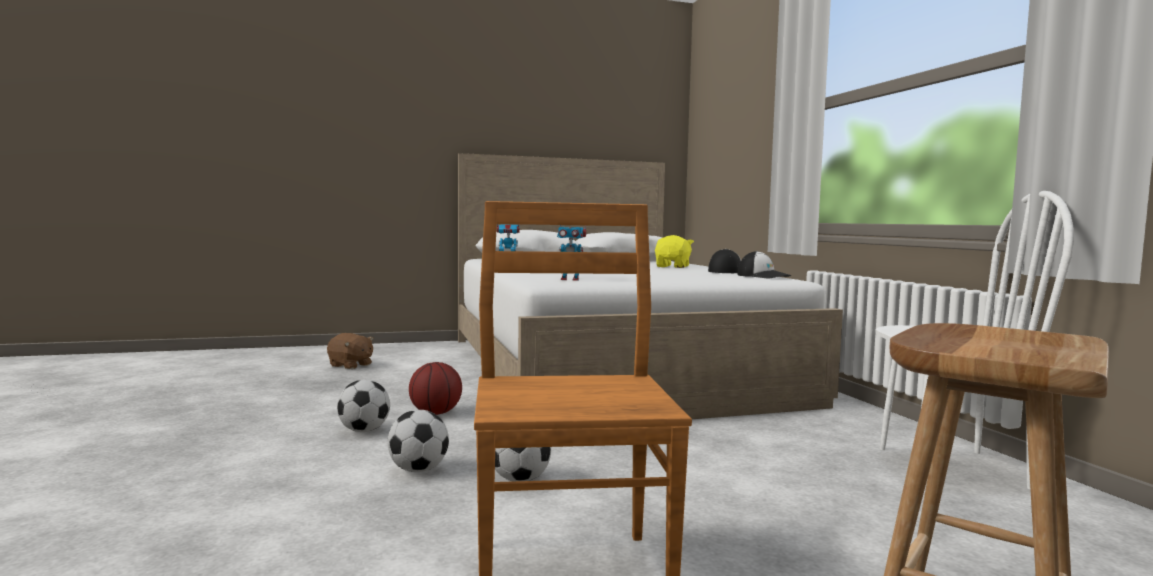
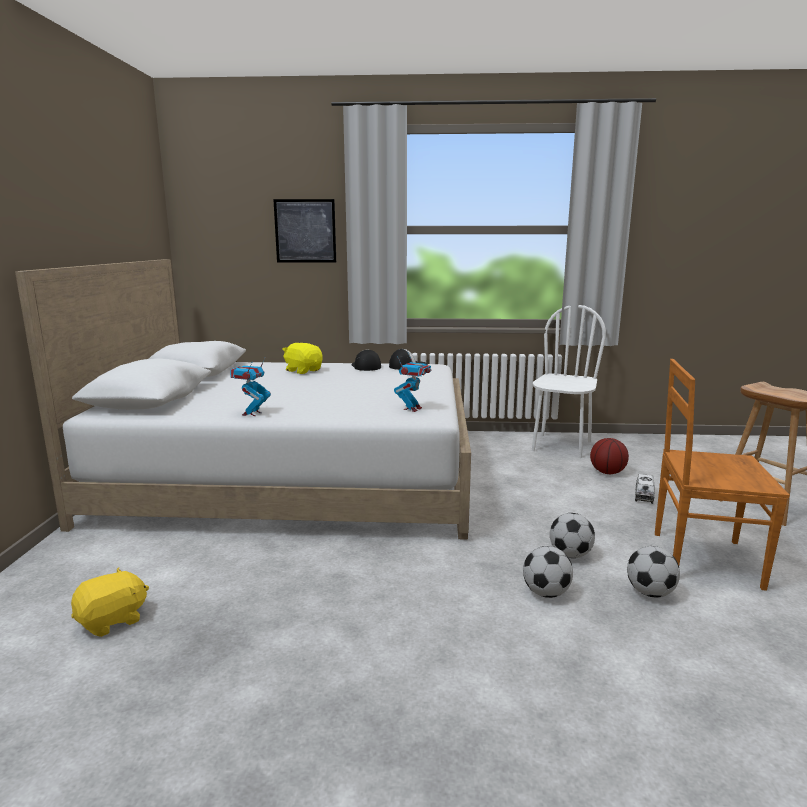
camera: 70 degrees left, 10 degrees up
brown plush toy [327,333,374,369] -> yellow plush toy [71,567,149,637]
football [337,380,390,432] -> football moved to [627,546,680,597]
basketball [409,362,462,415] -> basketball moved to [590,438,629,474]
none -> picture [273,199,336,263]
none -> toy truck [635,474,655,504]

